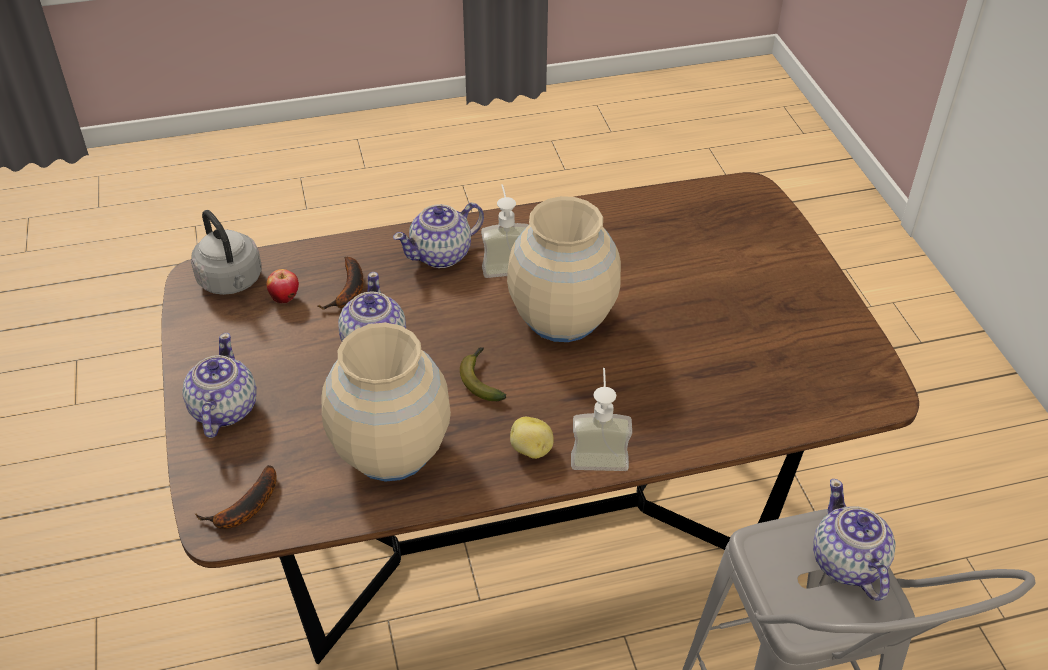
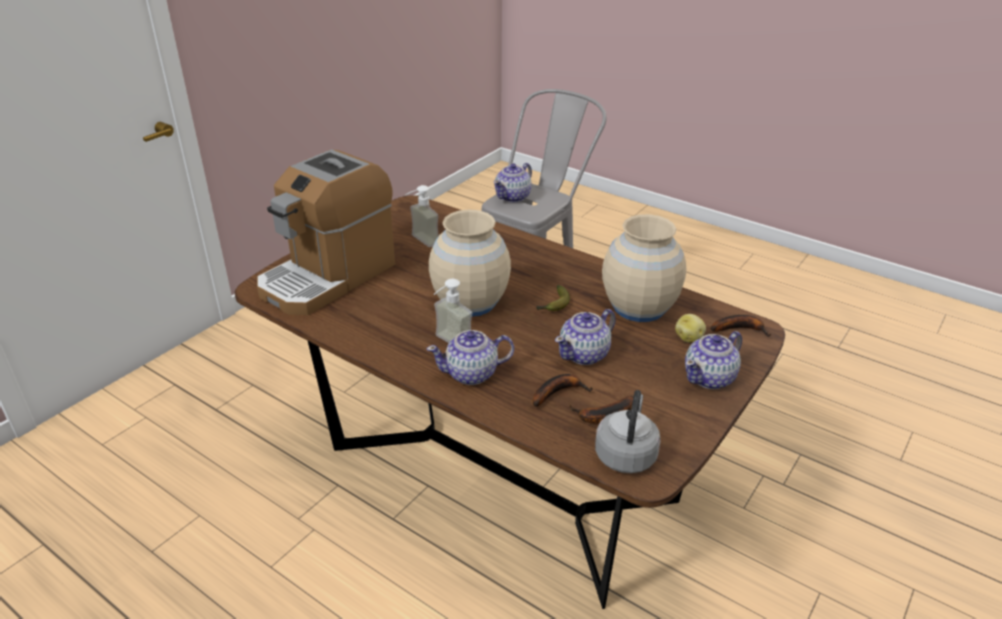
camera: 130 degrees left, 10 degrees down
apple [267,269,299,304] -> banana [570,395,633,423]
teapot [393,203,484,268] -> teapot turned 150 degrees clockwise [427,330,514,385]
potato [510,417,554,459] -> potato moved to [675,314,706,342]
soap dispenser [571,368,632,471] -> soap dispenser moved to [405,185,439,247]
none -> coffee machine [257,149,395,315]

